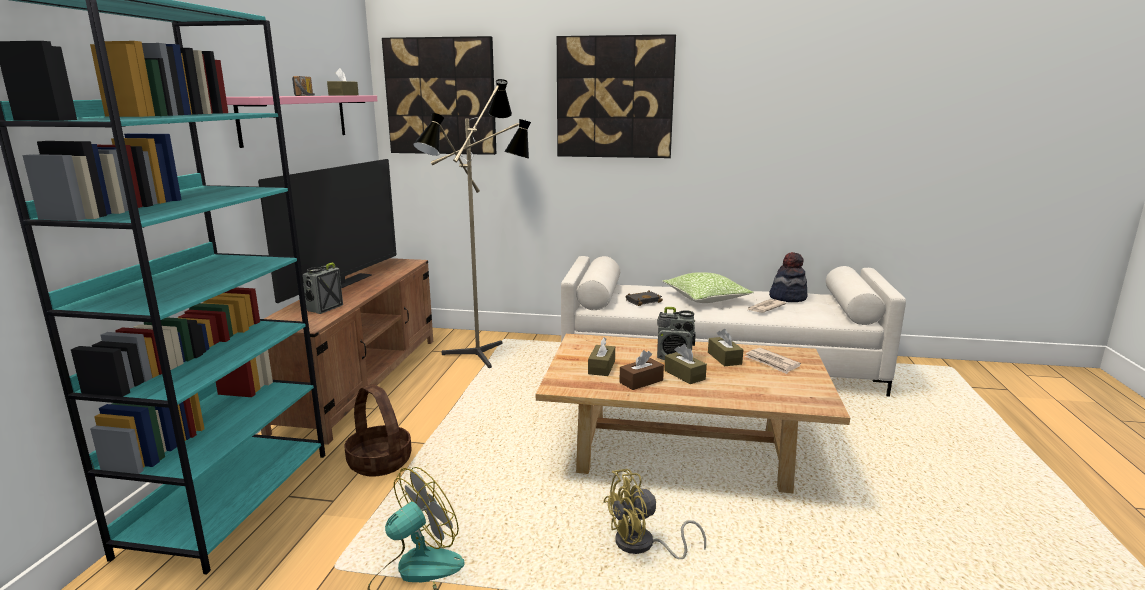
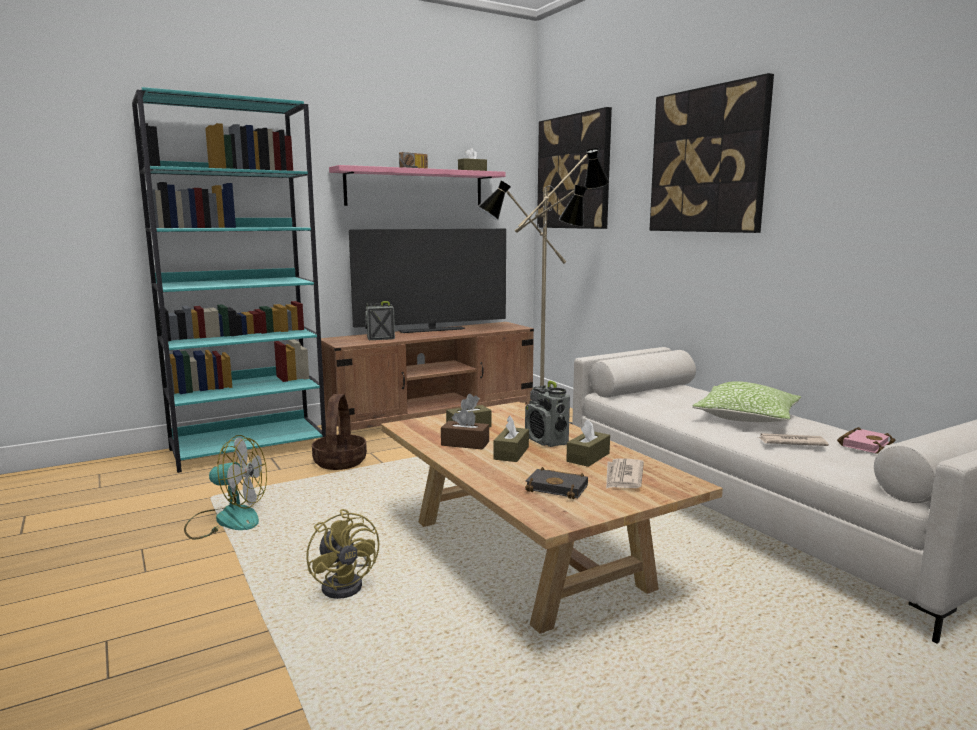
camera: 50 degrees right, 5 degrees down
yellow fan [603,469,706,559] -> yellow fan turned 150 degrees counterclockwise [306,509,379,599]
black book [625,291,663,306] -> black book moved to [525,467,588,499]
hat [769,252,807,302] -> pink book [837,427,896,454]

